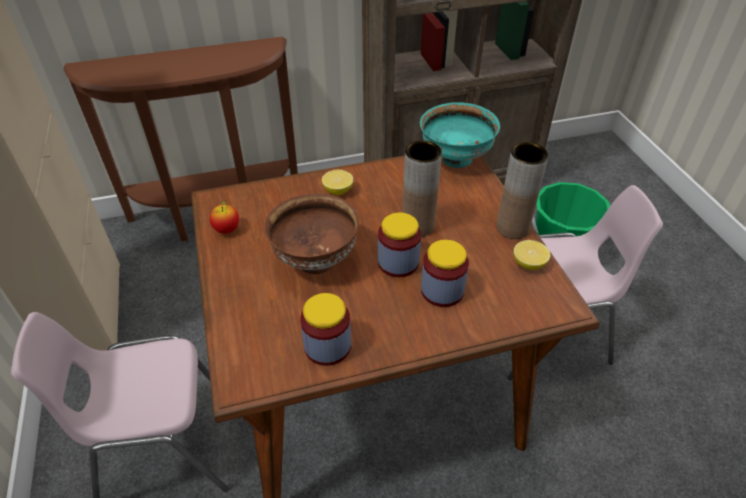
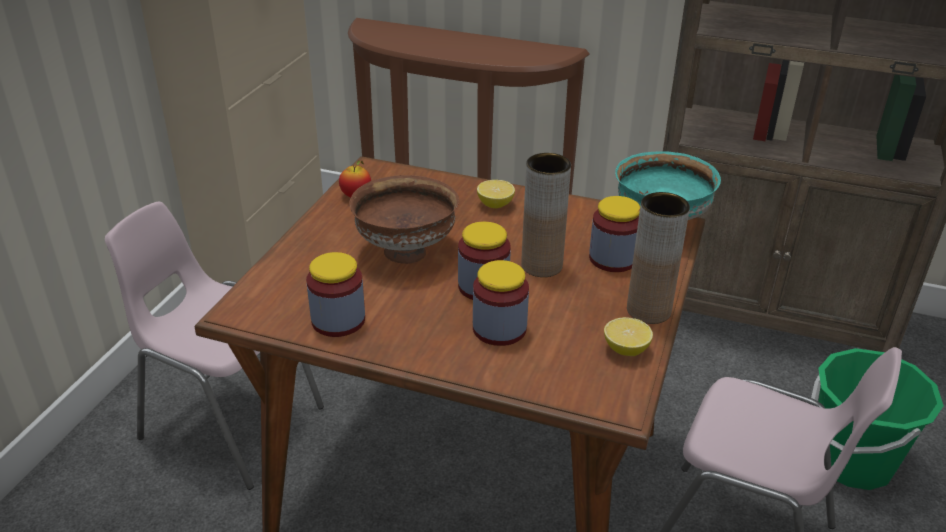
camera: 35 degrees right, 10 degrees down
none -> jar [589,196,640,272]

